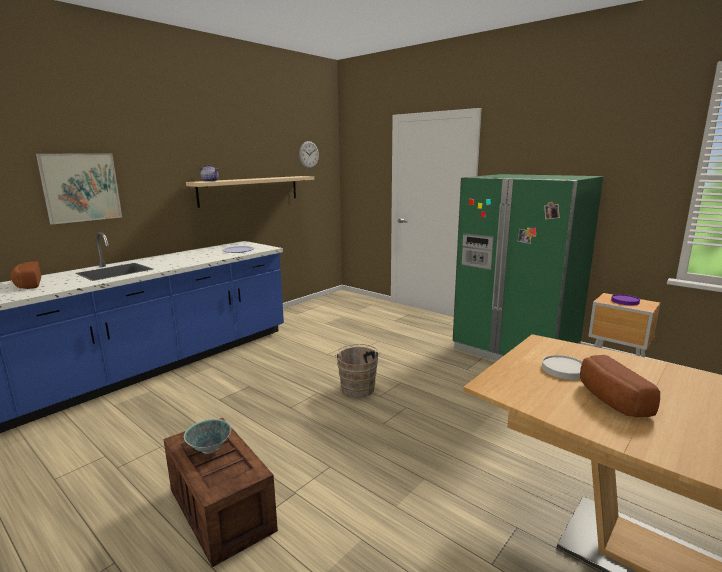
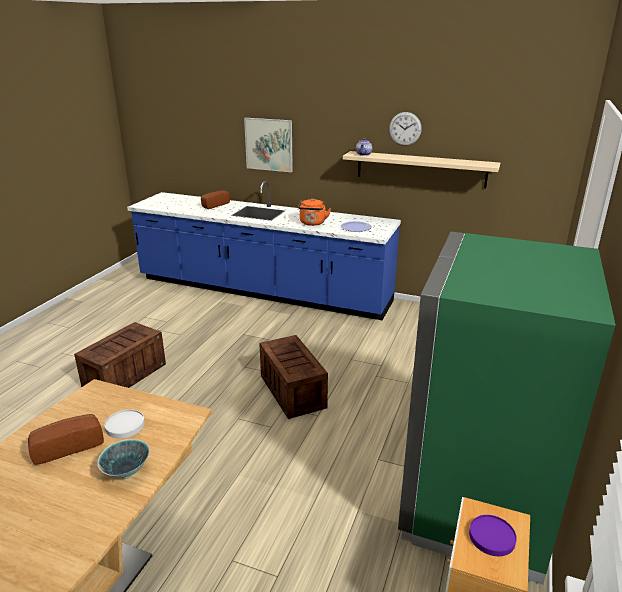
camera: 70 degrees right, 10 degrees up
bowl [184,419,231,454] -> bowl moved to [97,439,150,479]
wall clock [299,141,319,168] -> wall clock moved to [389,112,422,146]
brown bucket [335,344,380,398] -> crate [259,335,328,419]
none -> orange kettle [298,198,331,226]

